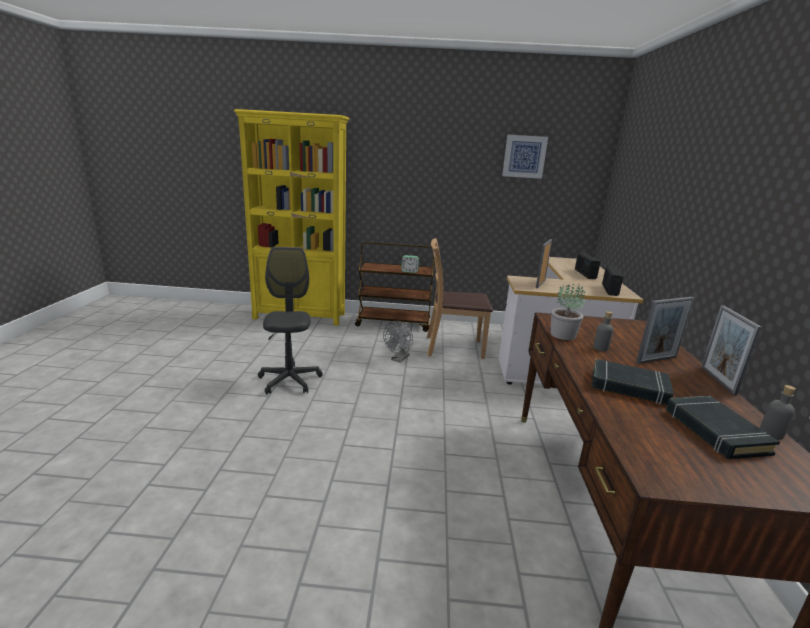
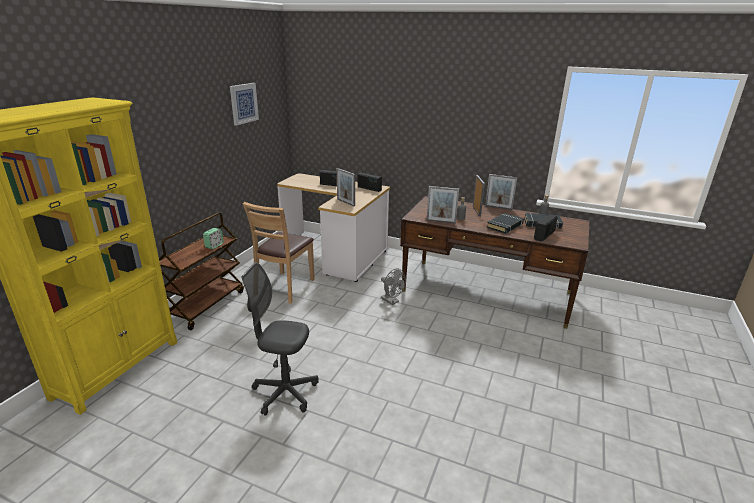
camera: 70 degrees left, 5 degrees up
grey fan [383,321,413,363] -> grey fan moved to [381,269,406,305]
potted plant [551,284,586,340] -> picture frame [427,186,459,224]
none -> radio [534,214,558,242]

